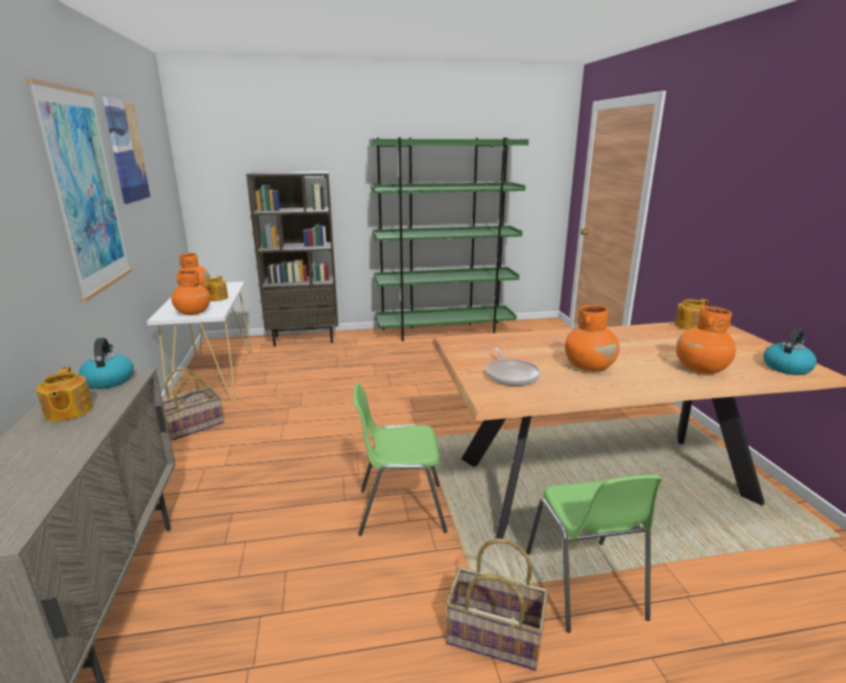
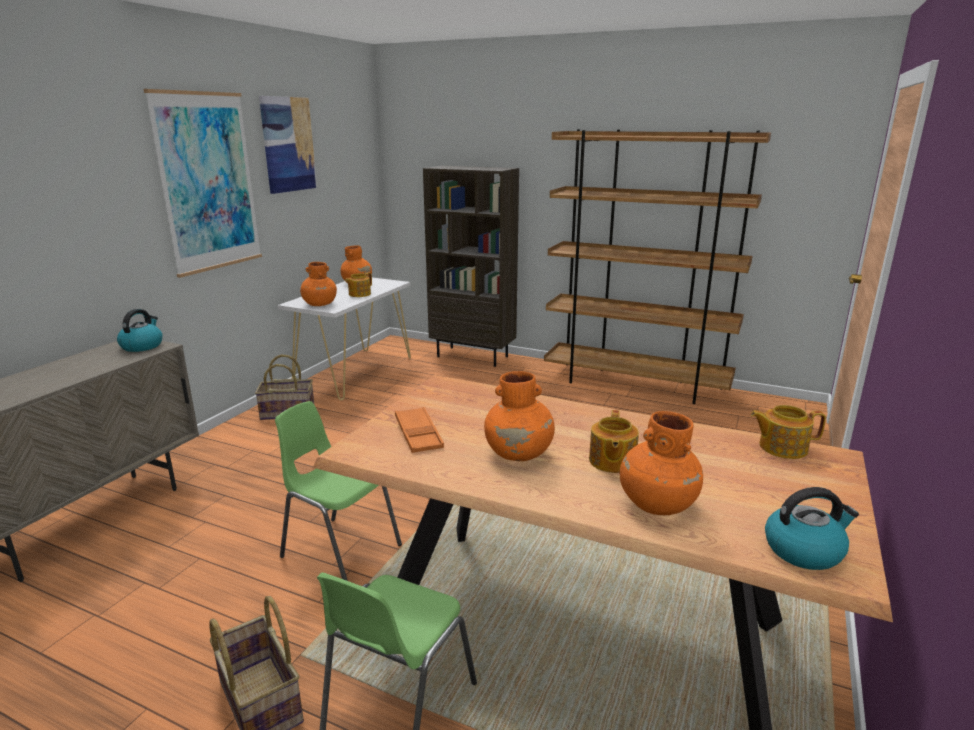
camera: 35 degrees right, 0 degrees up
teapot [36,367,93,422] -> teapot moved to [589,410,639,473]
green bookcase [369,137,529,341] -> brown bookcase [544,129,771,404]
frying pan [486,347,541,386] -> orange tray [395,407,444,453]

